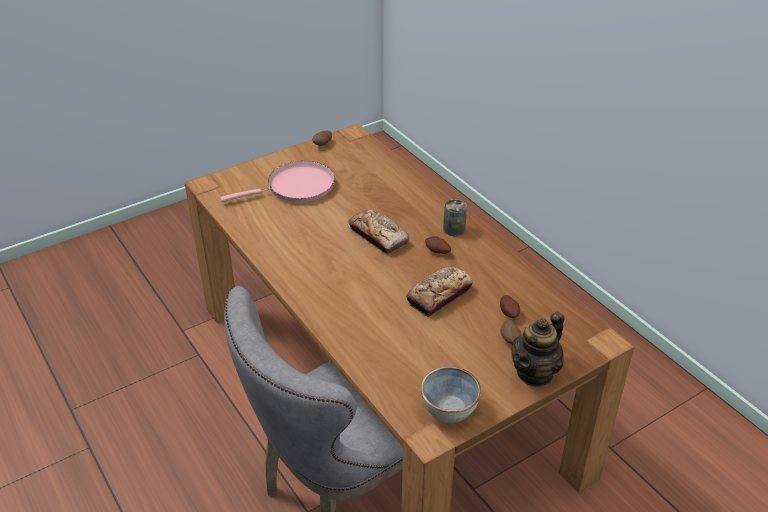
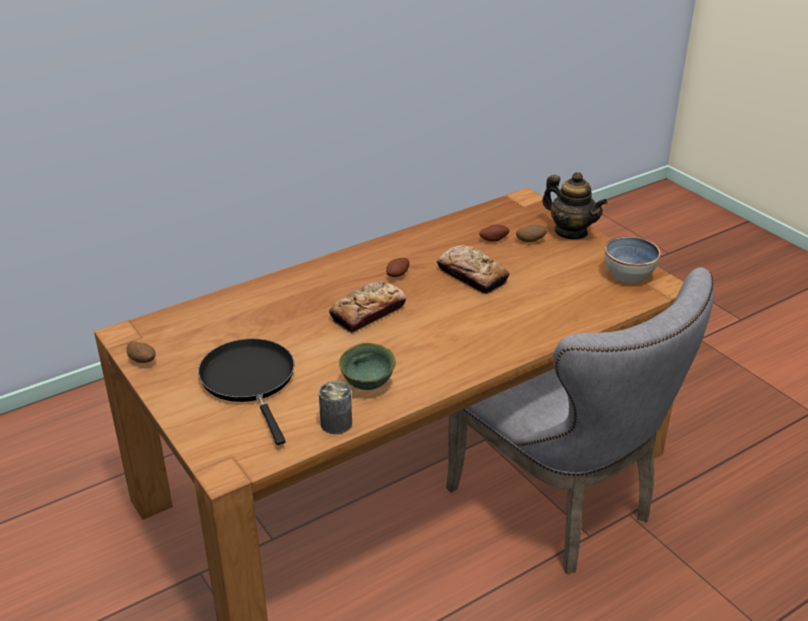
camera: 90 degrees left, 5 degrees down
pink frying pan [220,161,335,202] -> black frying pan [198,339,295,445]
can [443,199,467,236] -> can moved to [319,381,352,434]
none -> green bowl [339,343,396,390]

